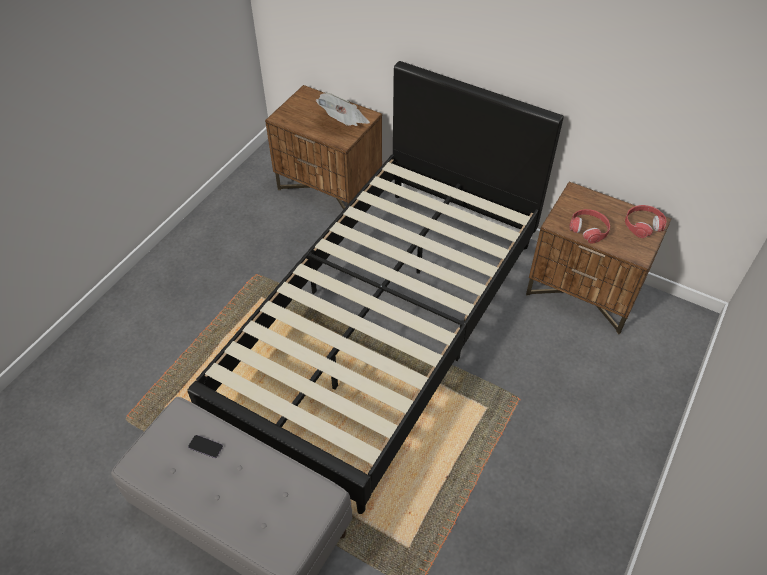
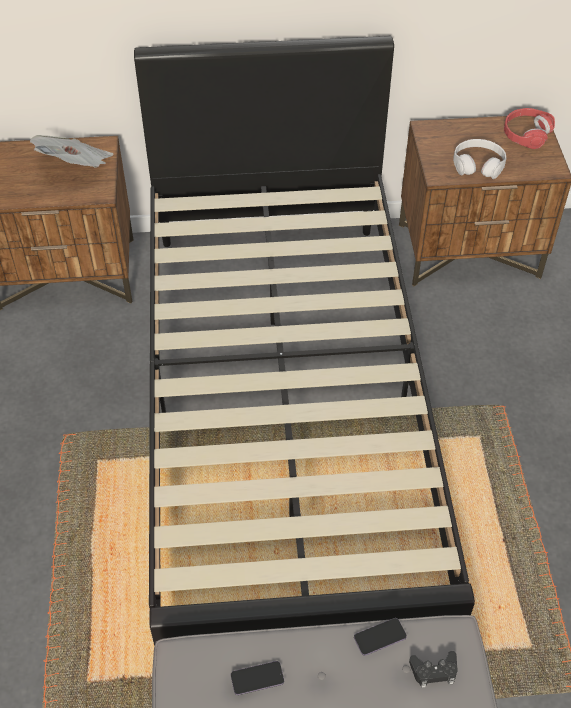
camera: 35 degrees left, 0 degrees up
red headphones [570,209,610,244] -> white headphones [453,139,506,179]
none -> phone [354,618,407,656]
none -> black game controller [409,651,458,688]

